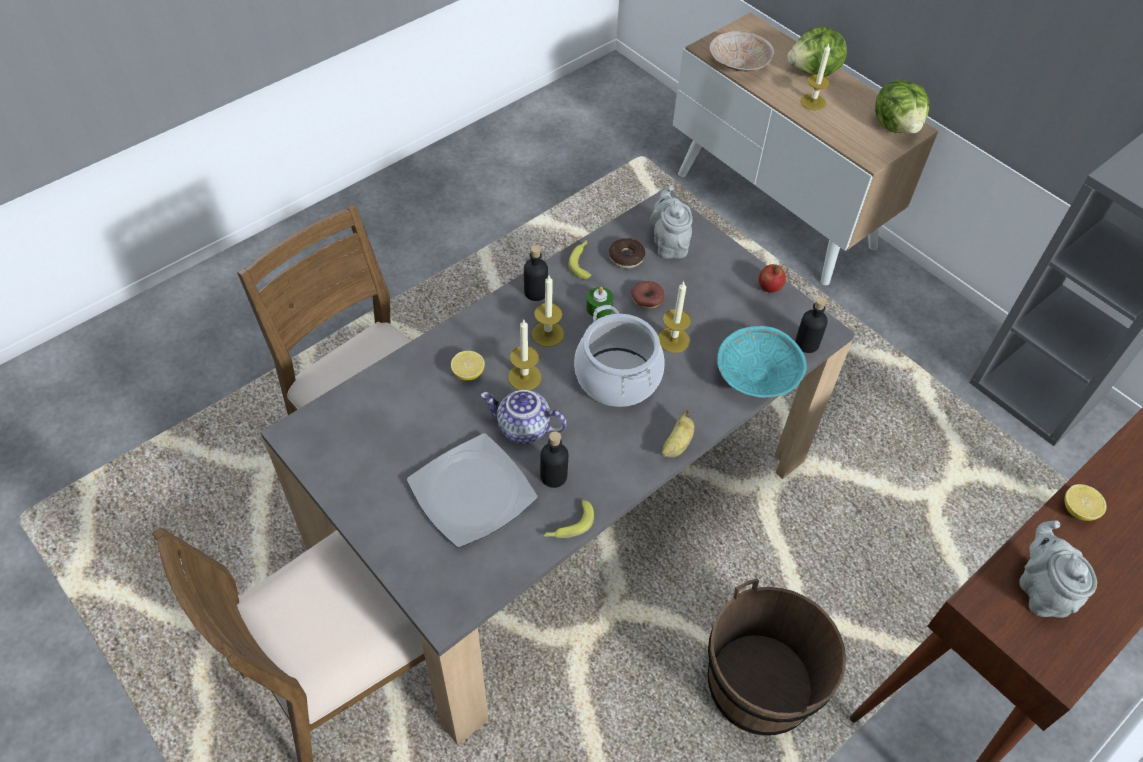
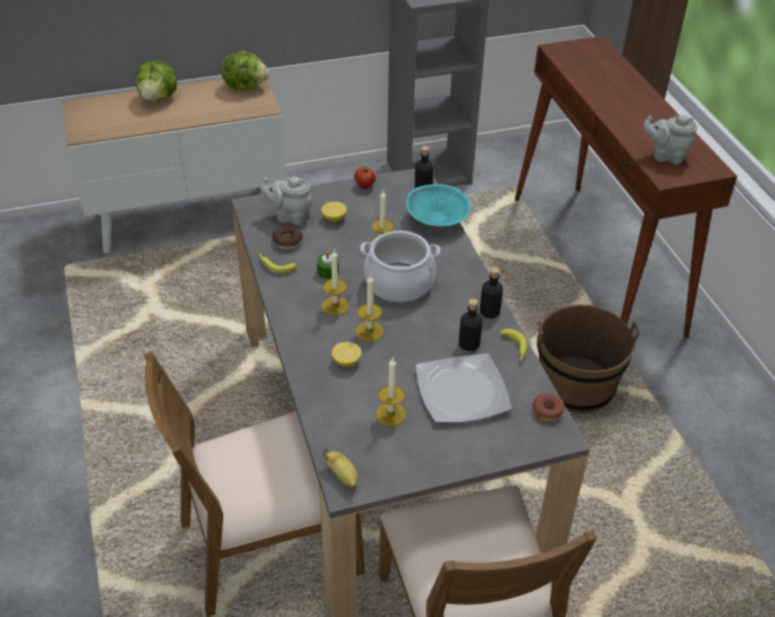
camera: 65 degrees left, 10 degrees down
teapot [481,390,567,444] -> none
black bottle [524,245,548,301] -> black bottle moved to [480,267,503,318]
donut [631,281,665,309] -> donut moved to [532,394,565,421]
banana [661,410,695,458] -> banana moved to [323,448,358,488]
beige bowl [709,31,774,71] -> none
candle [800,44,830,110] -> candle moved to [376,358,406,426]
lemon [1064,484,1107,521] -> lemon moved to [321,202,347,222]

